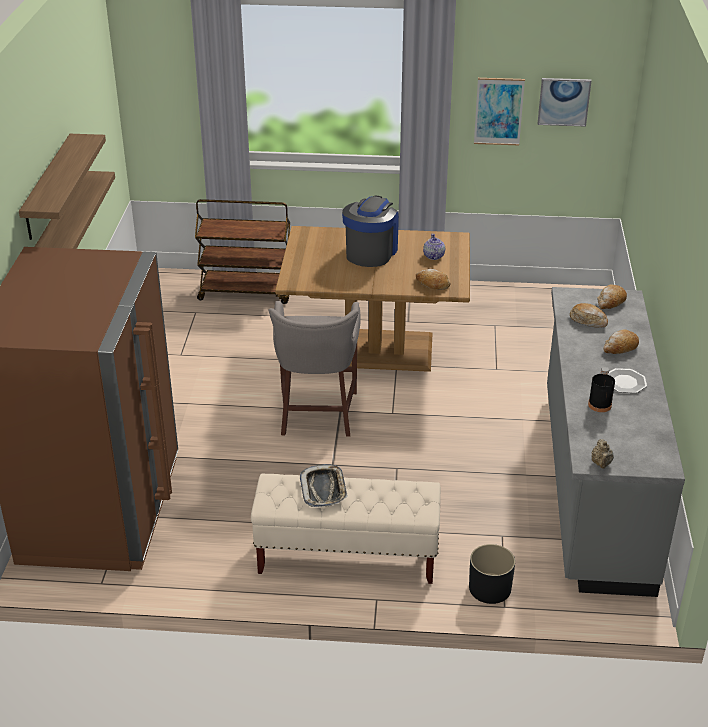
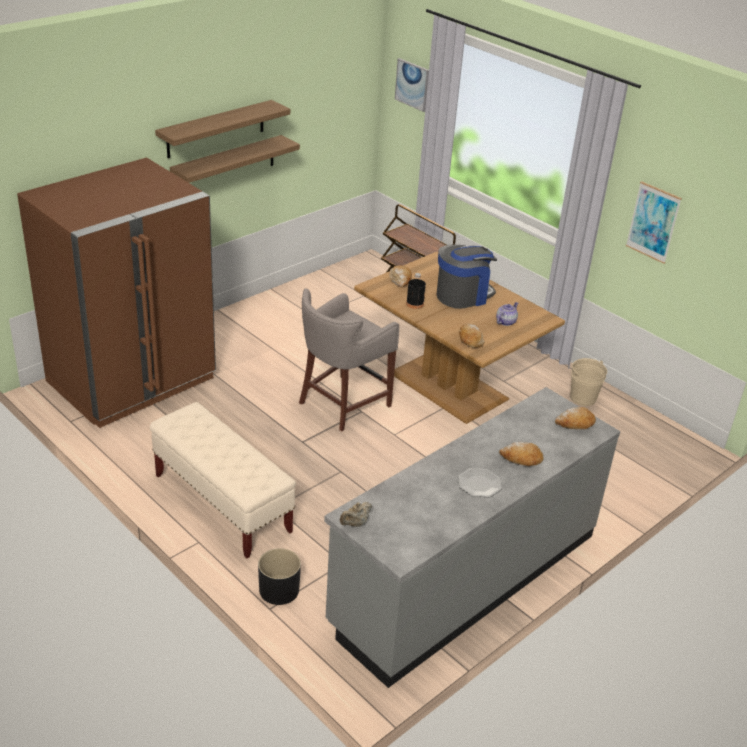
camera: 40 degrees right, 0 degrees up
tray [300,464,348,507] -> none
picture [537,78,591,126] -> picture moved to [395,58,429,112]
bread [570,303,608,327] -> bread moved to [389,265,412,288]
black bottle [588,367,615,412] -> black bottle moved to [406,273,426,309]
none -> beige bucket [570,358,607,406]

